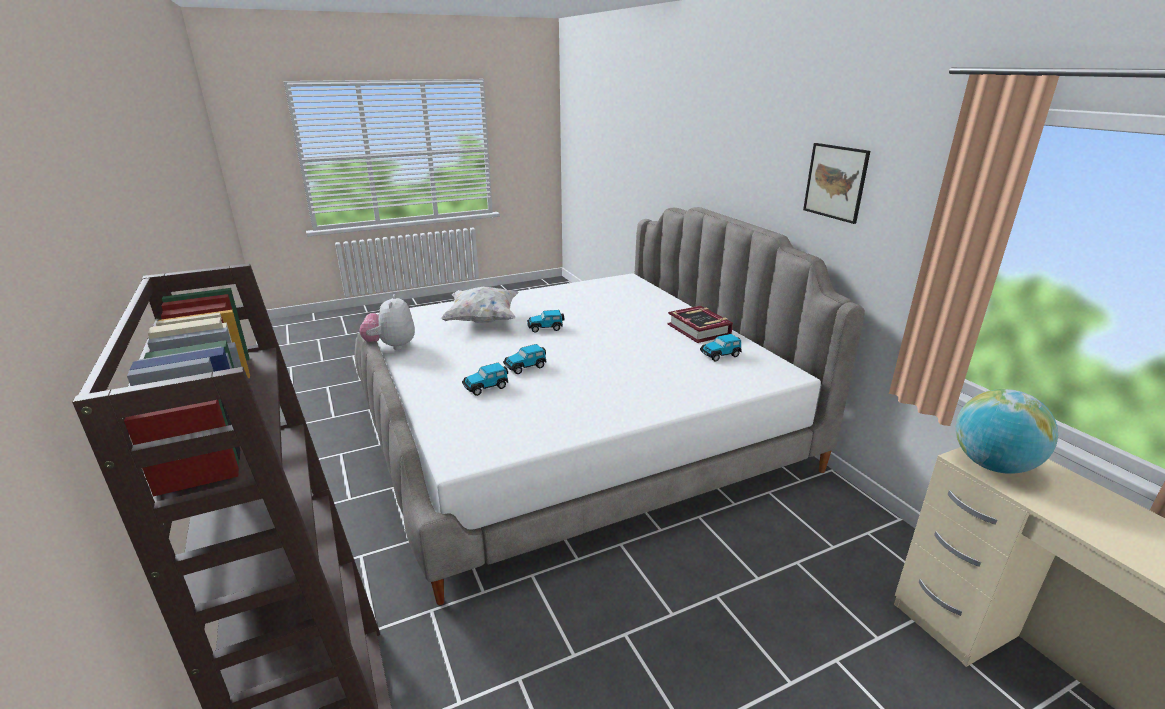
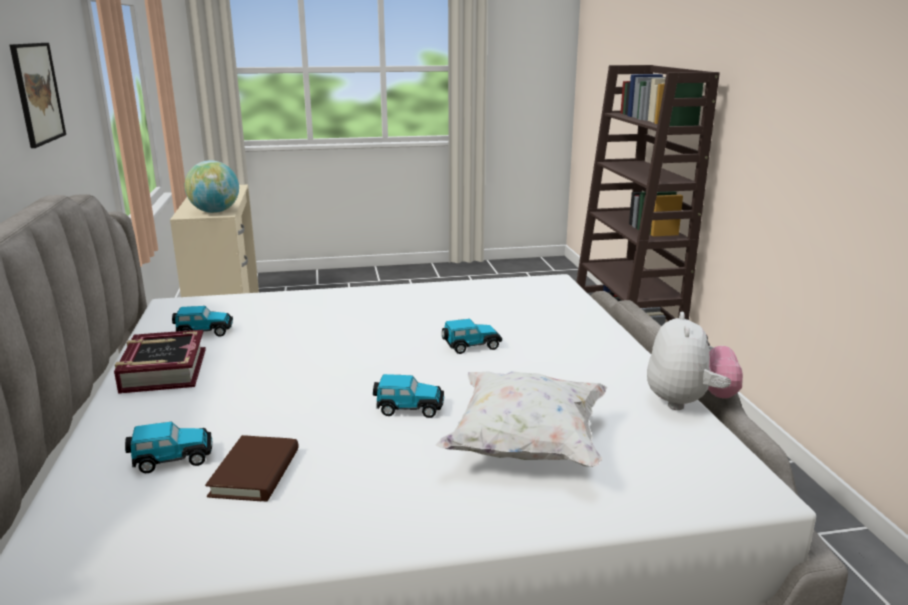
camera: 165 degrees left, 5 degrees down
toy car [462,363,508,396] -> toy car moved to [125,422,212,473]
none -> brown book [205,435,299,502]

